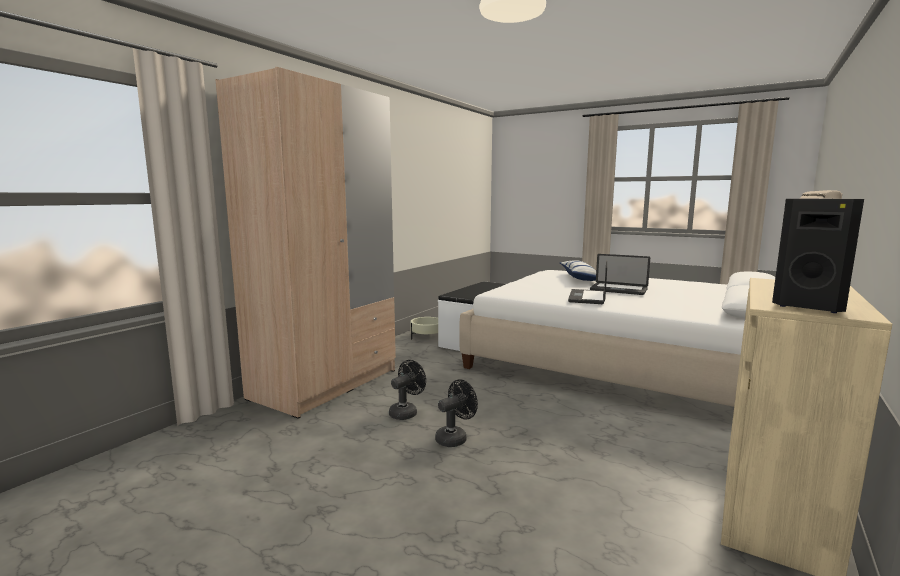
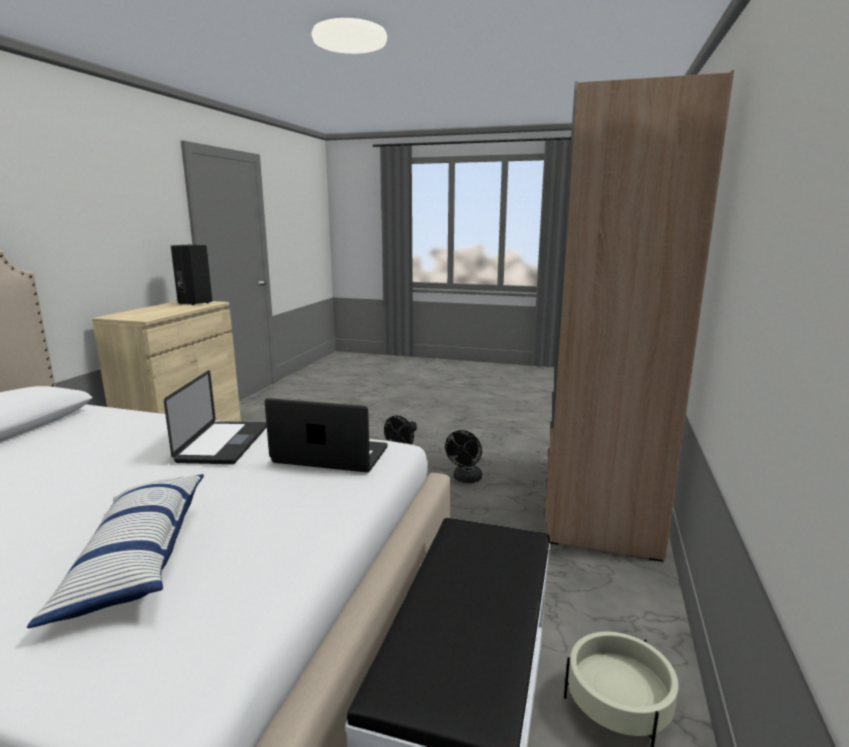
camera: 165 degrees right, 5 degrees up
laptop [590,254,650,295] -> laptop moved to [265,398,387,472]

